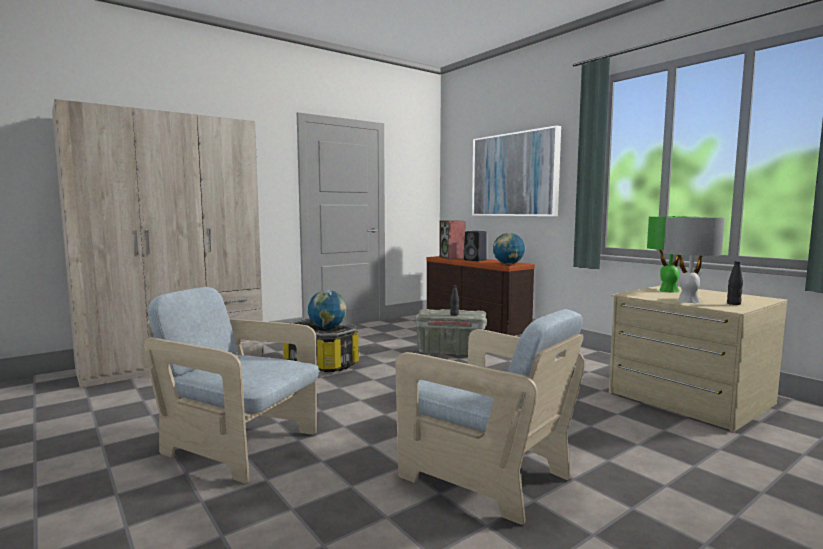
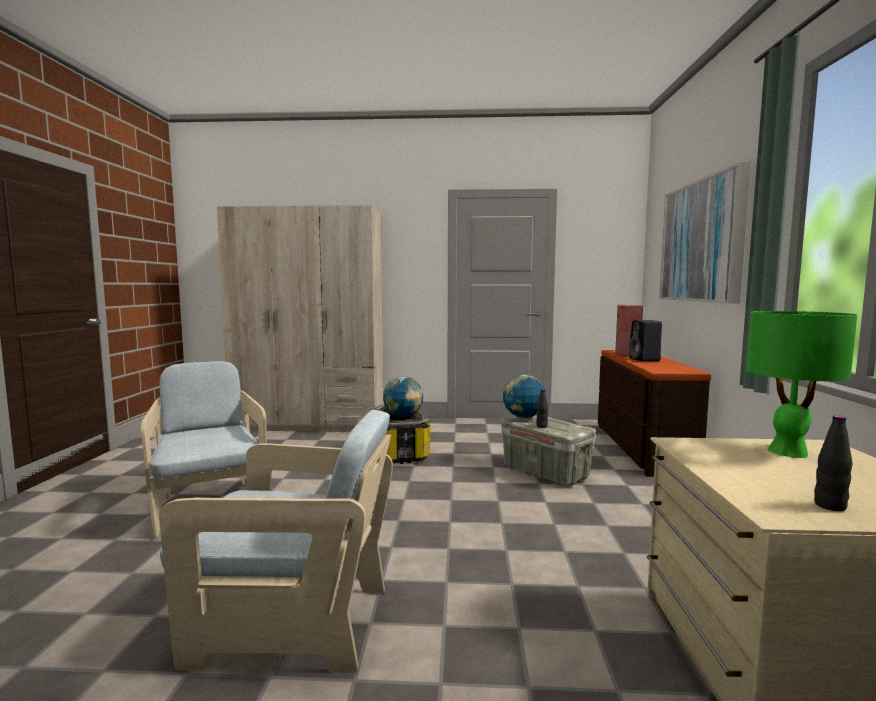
camera: 40 degrees right, 0 degrees up
beige armchair [395,309,585,525] -> beige armchair turned 75 degrees counterclockwise [159,410,393,672]
globe [493,233,525,264] -> globe moved to [503,375,546,418]
grey table lamp [664,217,725,303] -> none

